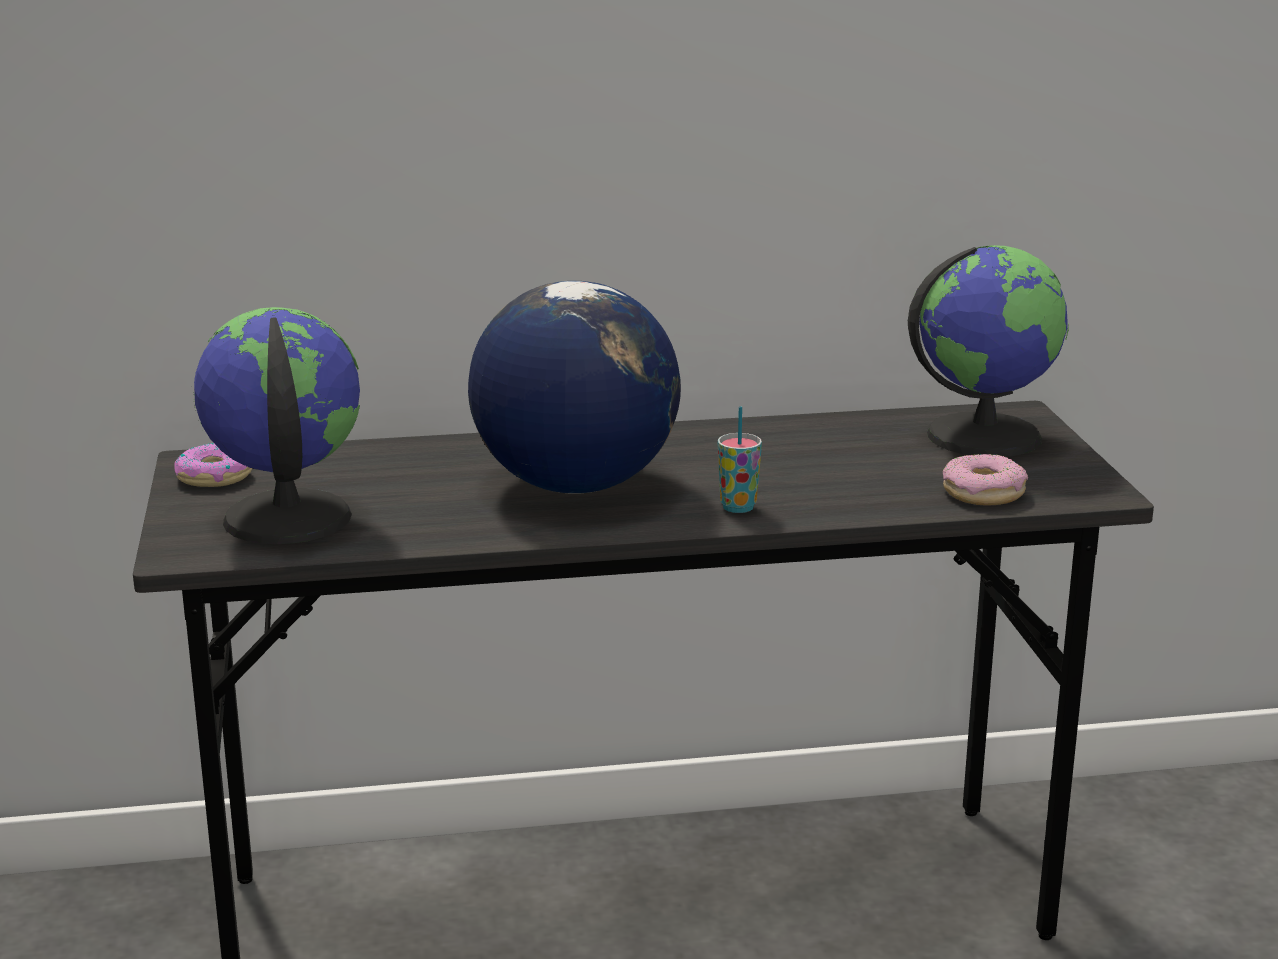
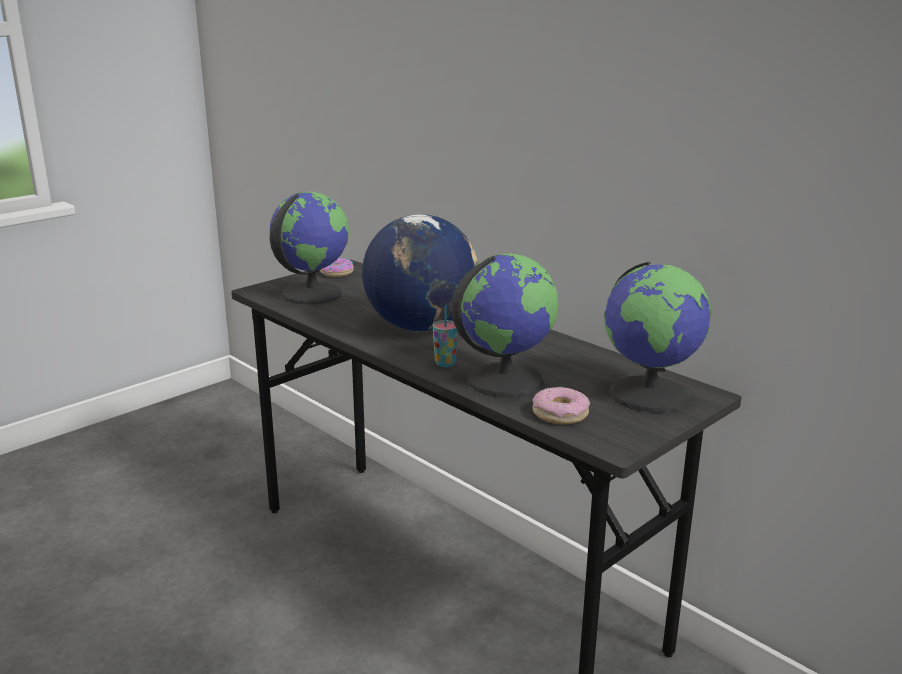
camera: 55 degrees right, 0 degrees up
none -> globe [452,254,559,398]

